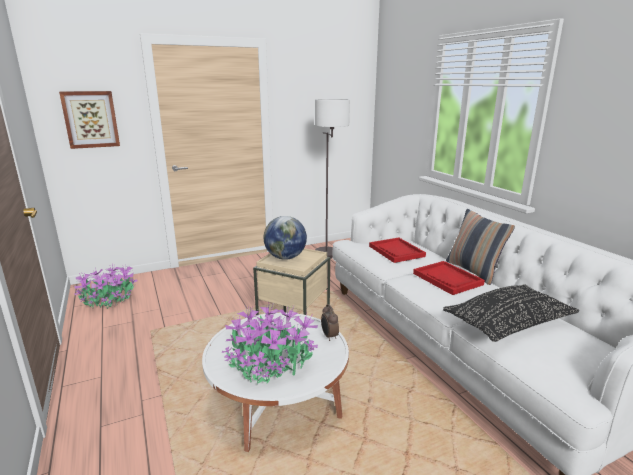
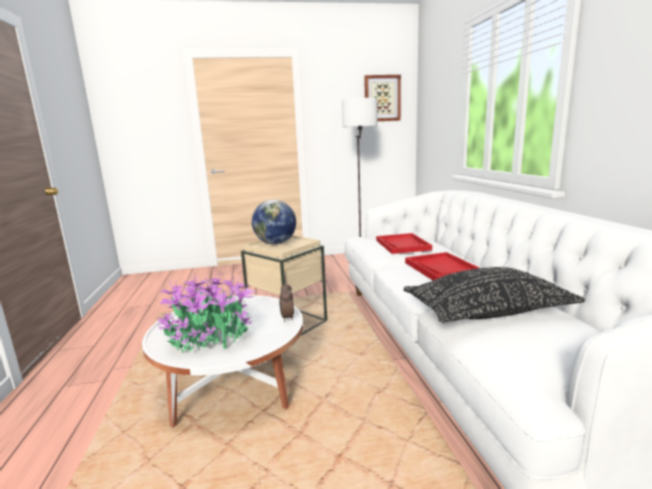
camera: 15 degrees right, 5 degrees down
picture [59,91,120,149] -> picture moved to [364,75,401,121]
potted plant [74,264,138,309] -> none
pillow [446,209,515,285] -> none

